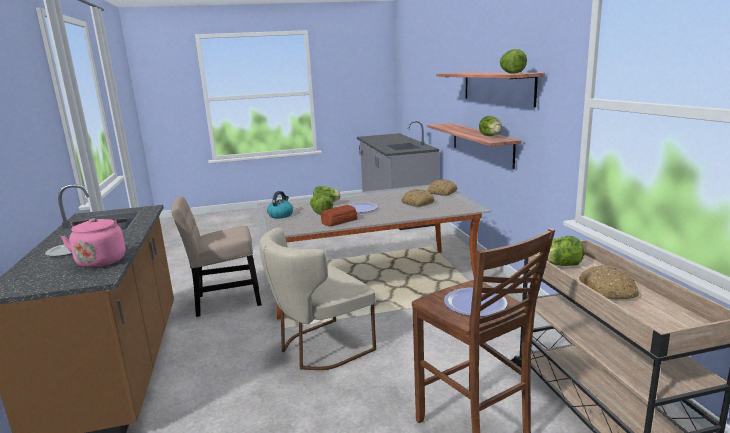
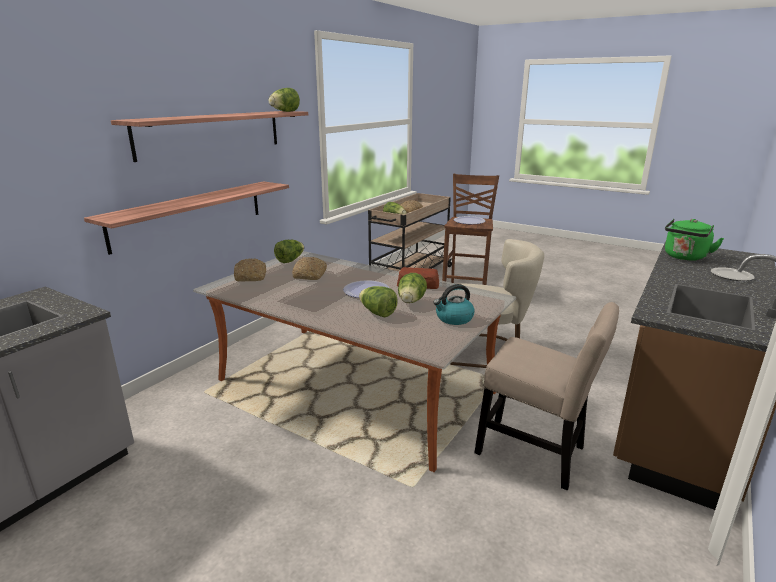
camera: 135 degrees left, 5 degrees up
pink kettle [61,218,128,268] -> green kettle [665,218,724,261]
lettuce [479,116,502,136] -> lettuce moved to [274,240,304,263]

